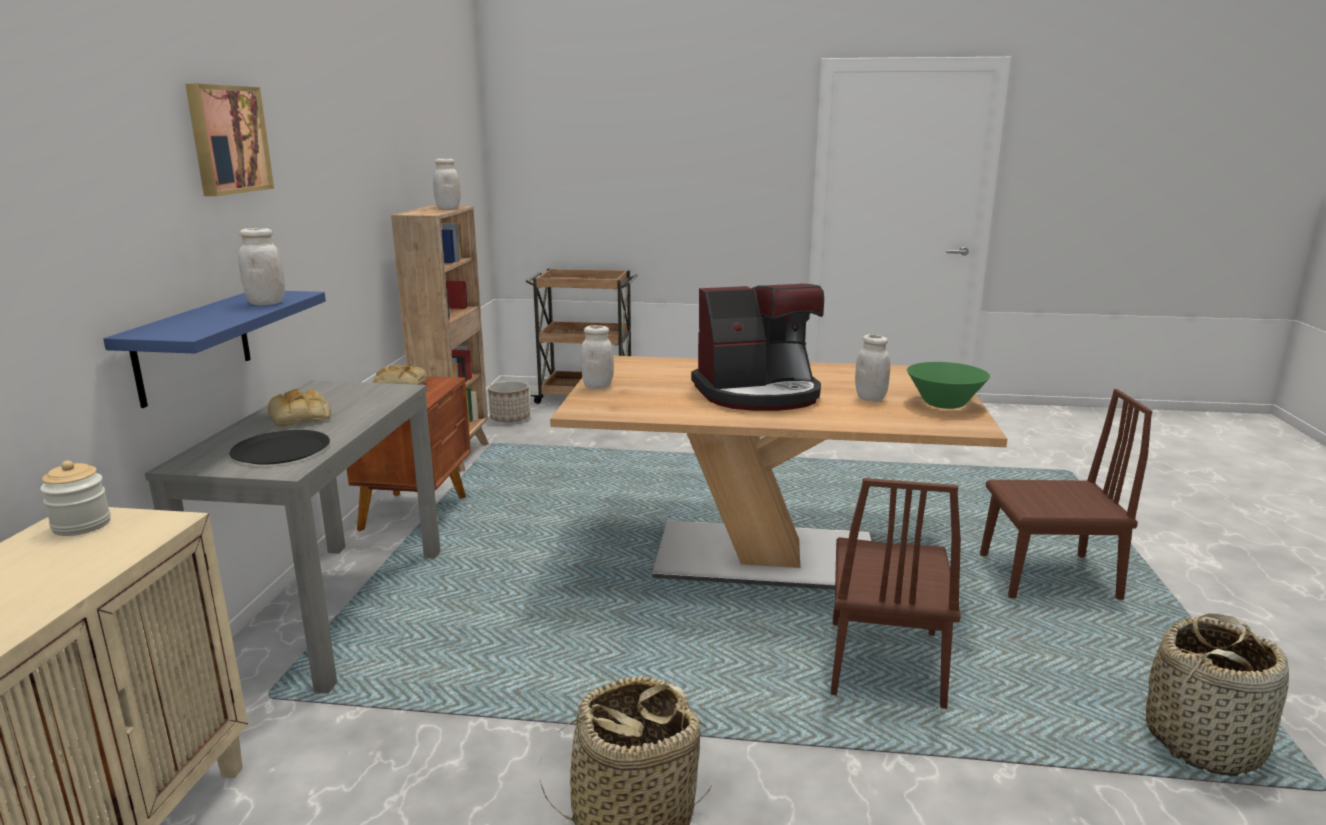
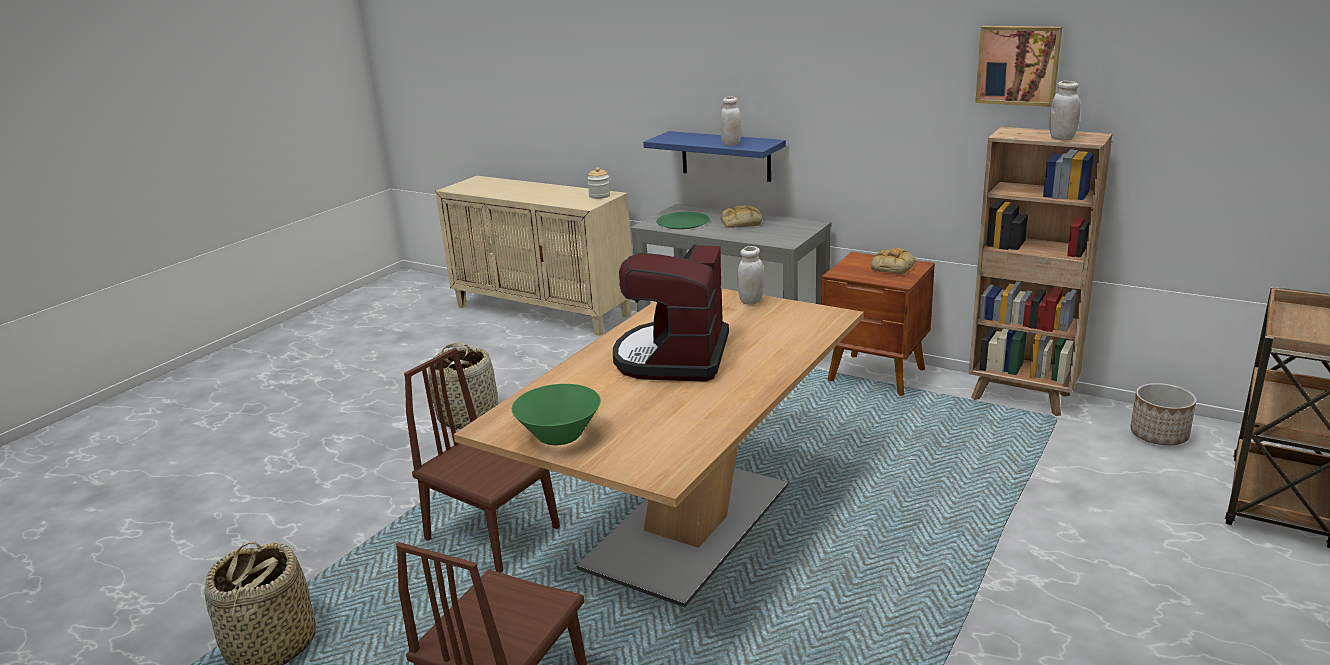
camera: 115 degrees right, 5 degrees up
picture [185,84,274,196] -> picture moved to [975,26,1062,107]
black plate [230,430,330,465] -> green plate [656,212,710,229]
white jar [855,334,890,401] -> none

